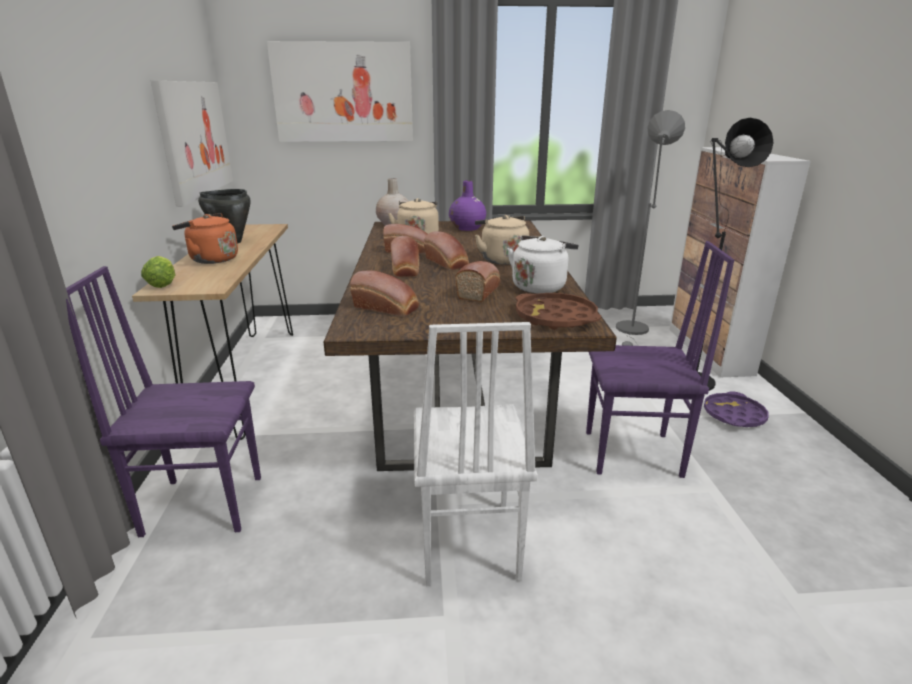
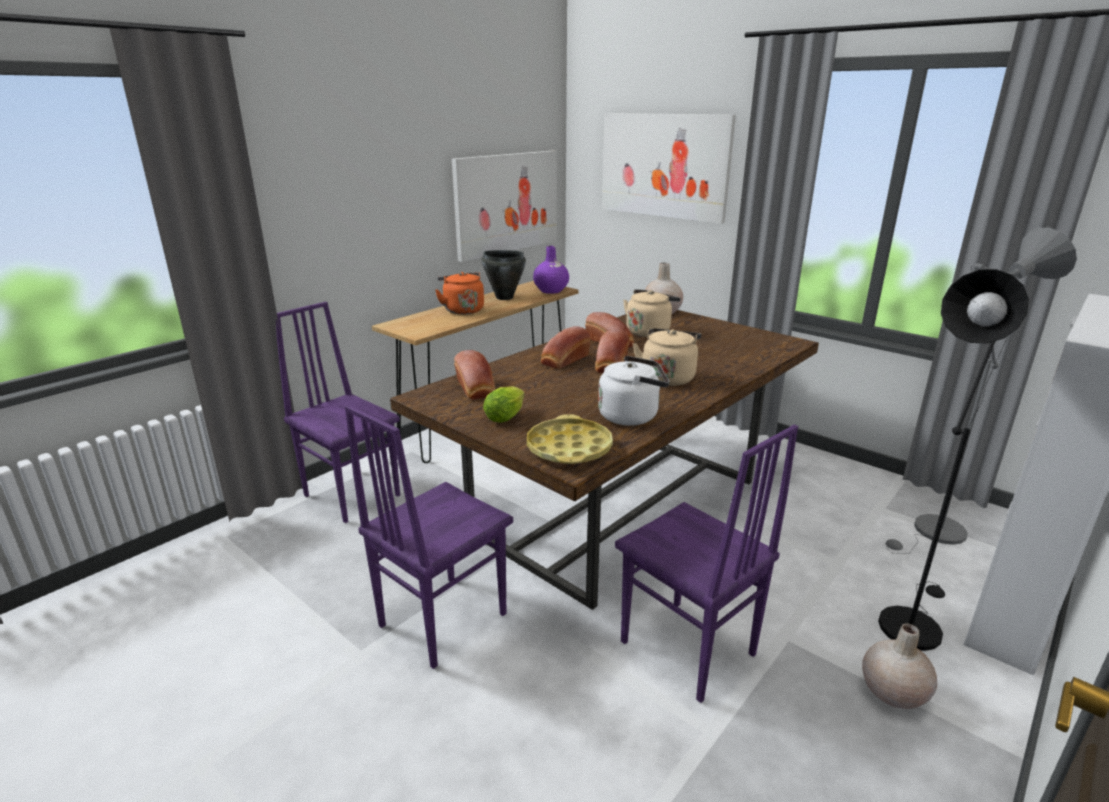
camera: 45 degrees right, 0 degrees up
lettuce [141,256,175,288] -> lettuce moved to [483,386,525,422]
white chair [414,322,538,586] -> purple chair [345,405,513,669]
purple vase [449,180,486,231] -> purple vase moved to [533,246,569,294]
bread [455,261,500,302] -> none
brown tray [516,293,601,330] -> yellow tray [527,414,613,464]
purple tray [704,391,769,427] -> beige vase [862,623,937,709]

